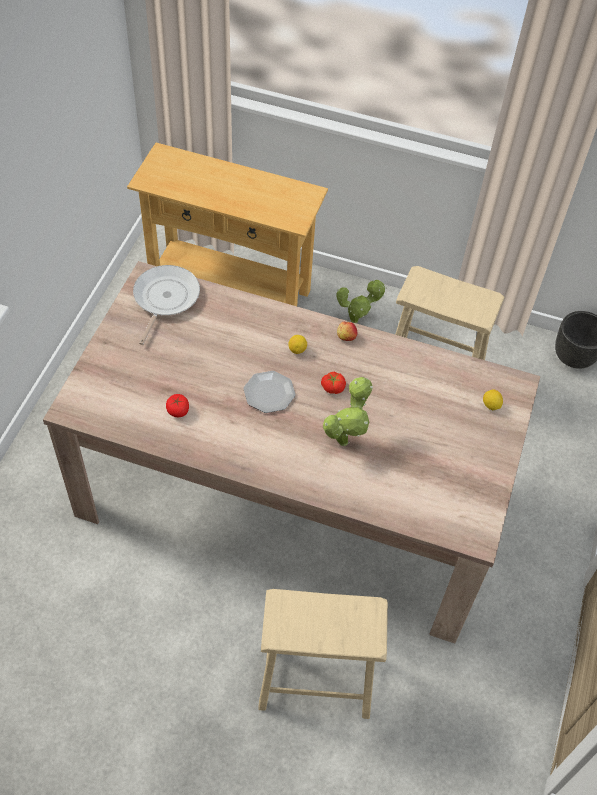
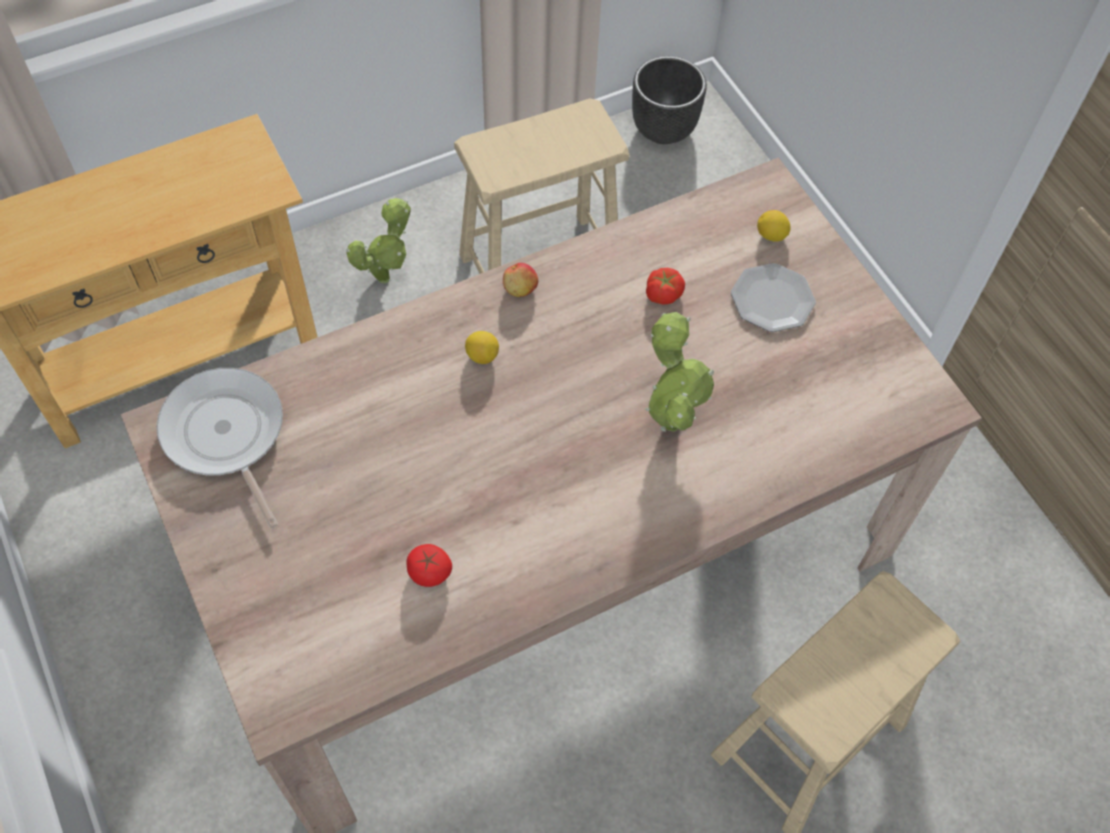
camera: 45 degrees left, 5 degrees up
plate [243,371,295,413] -> plate moved to [731,263,816,332]
tomato [321,372,346,394] -> tomato moved to [646,268,685,304]

